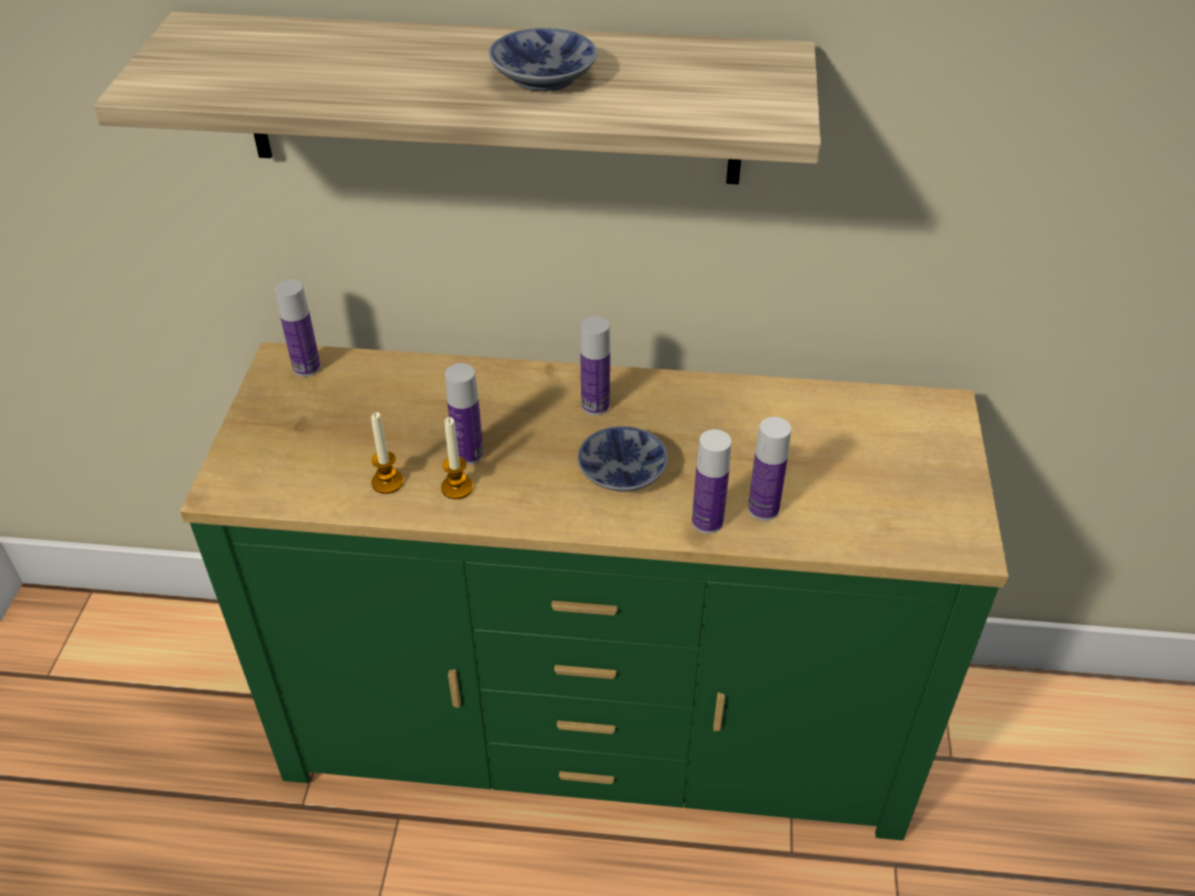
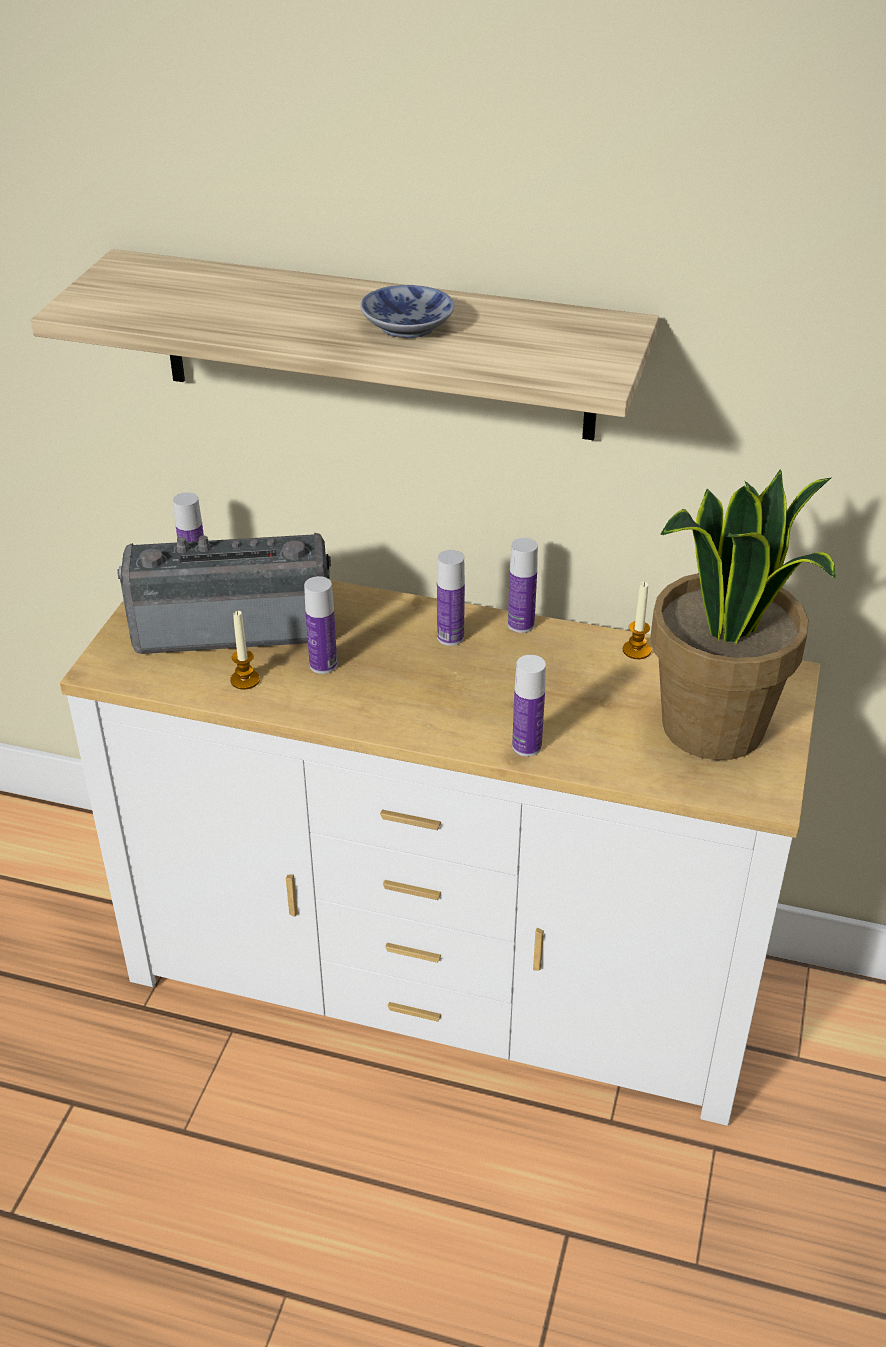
camera: 10 degrees right, 5 degrees down
green dresser [180,342,1009,840] -> white dresser [60,580,820,1126]
candle [441,417,473,499] -> candle moved to [623,581,651,659]
bowl [578,426,668,492] -> none
bottle [748,417,791,521] -> bottle moved to [508,538,538,633]
none -> radio [118,533,331,654]
none -> potted plant [650,469,836,760]

